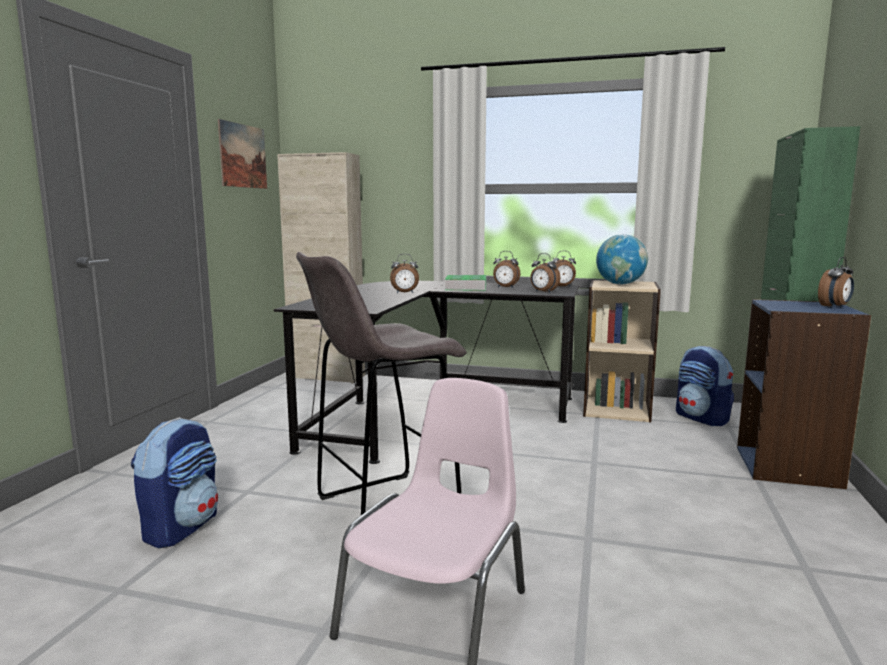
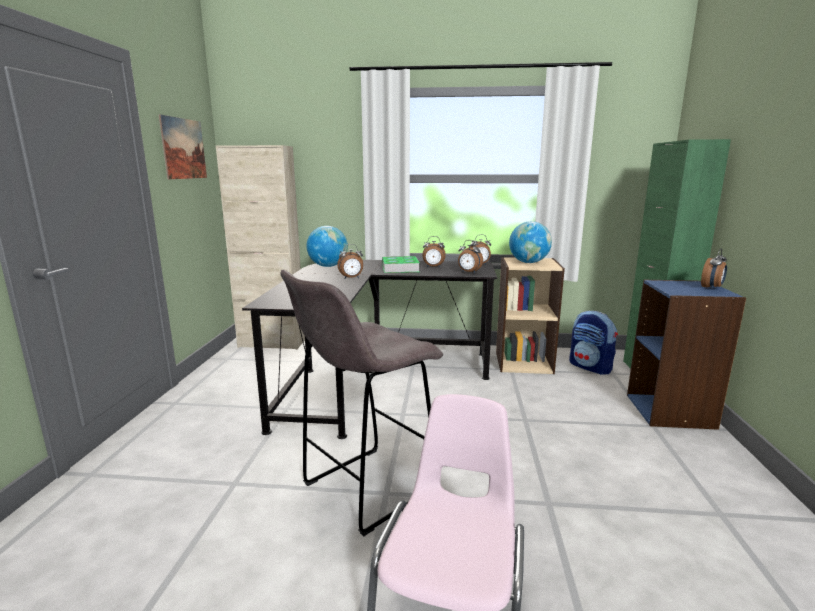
camera: 10 degrees left, 5 degrees up
backpack [131,417,218,548] -> none
none -> globe [306,226,348,267]

